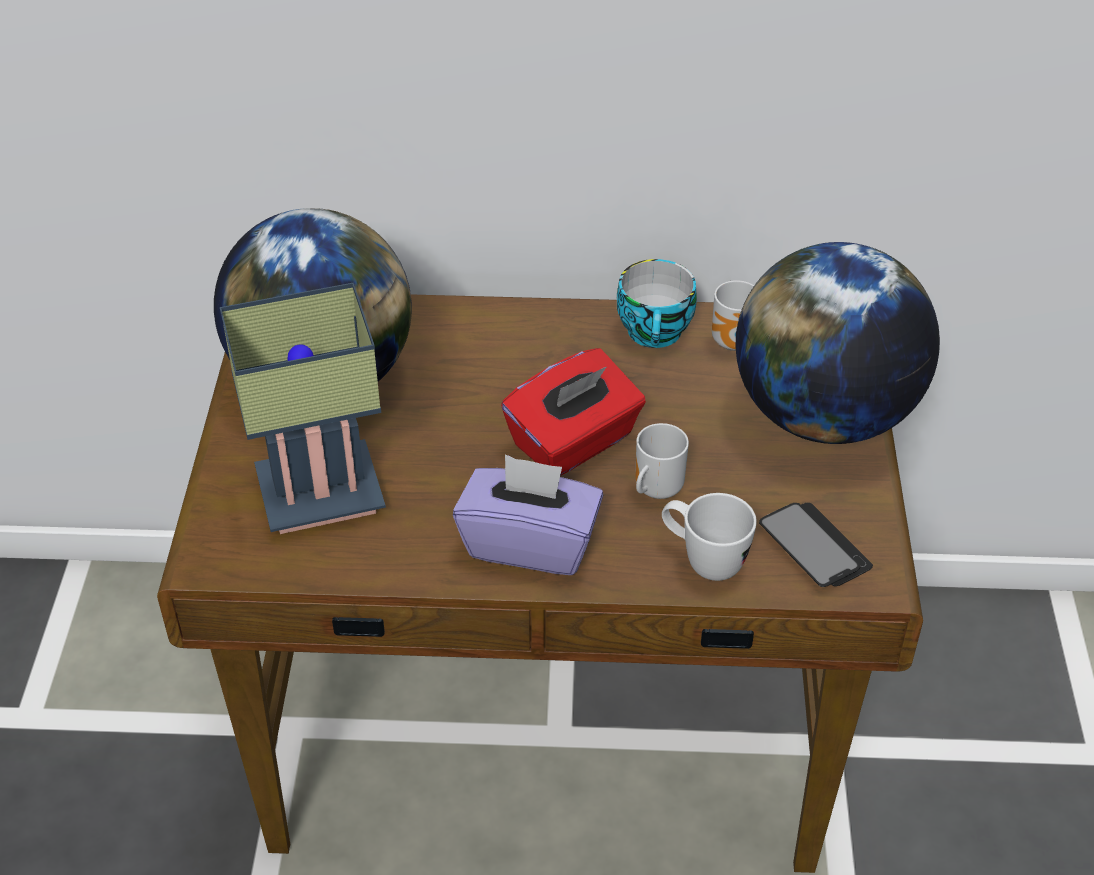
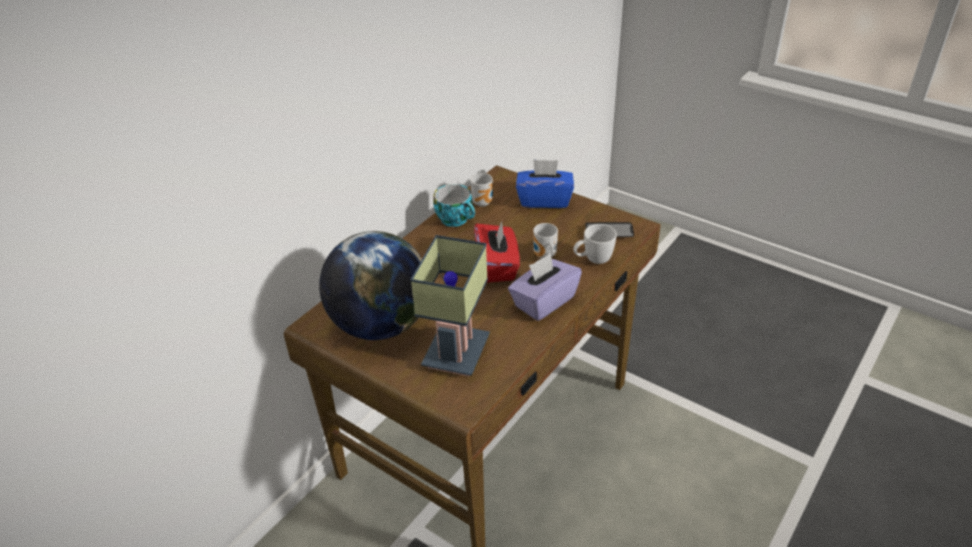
camera: 55 degrees left, 5 degrees down
globe [735,242,940,444] -> blue tissue box [516,159,574,208]

